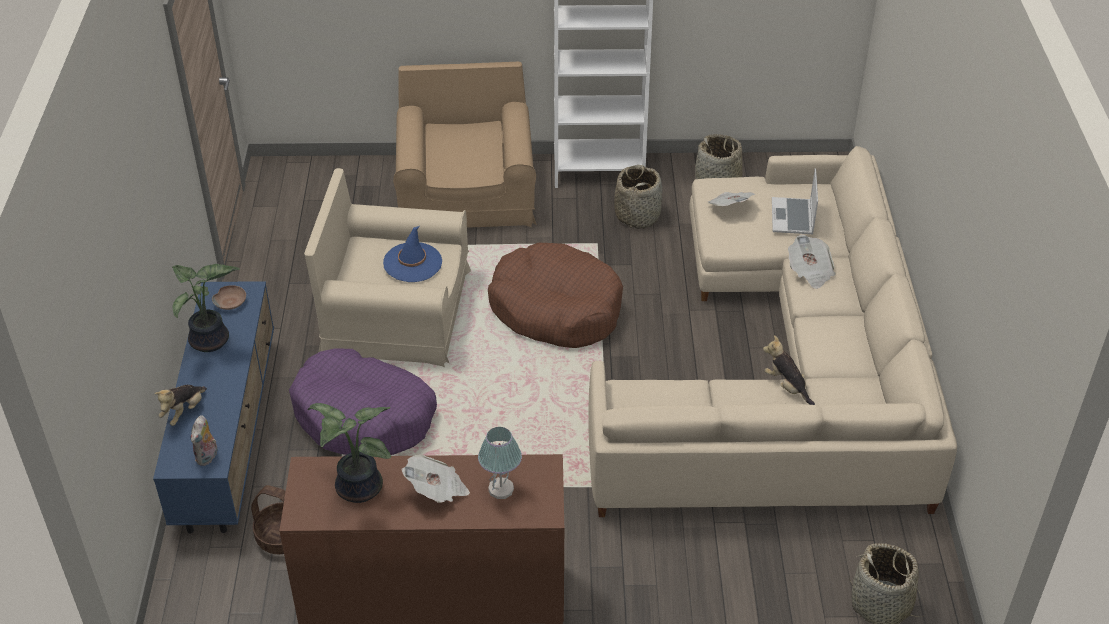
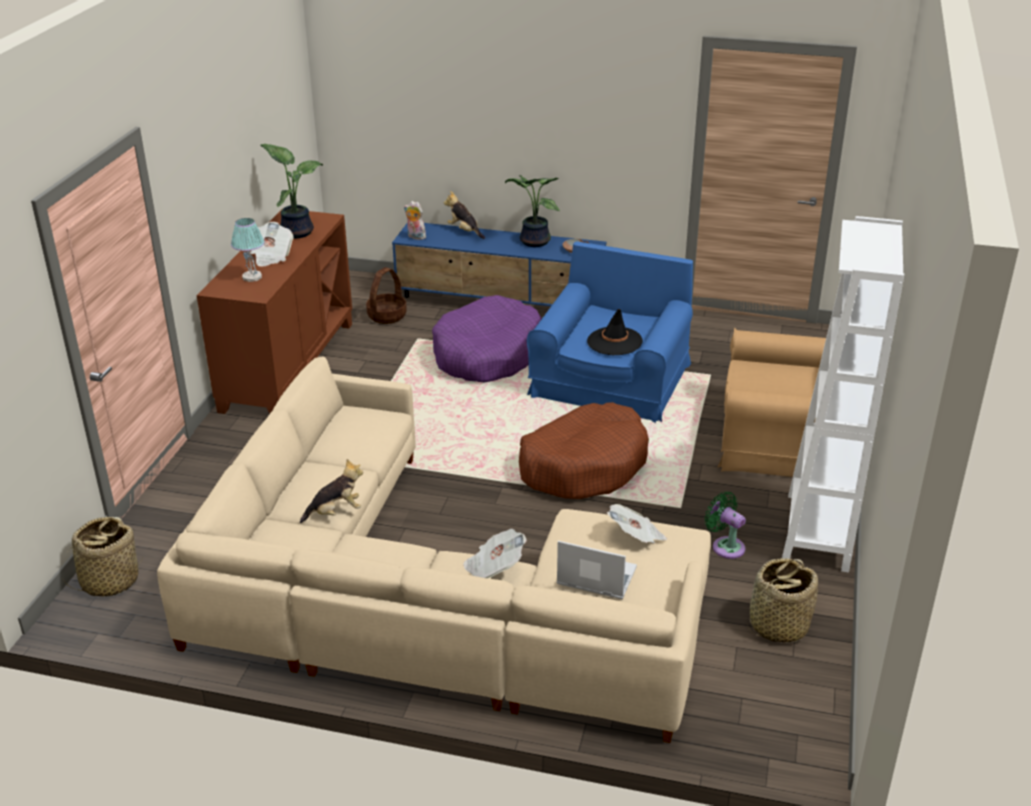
camera: 105 degrees right, 10 degrees down
beige armchair [304,168,471,368] -> blue armchair [527,241,693,423]
blue hat [383,226,442,282] -> black hat [587,309,643,355]
basket [614,165,662,229] -> green fan [704,492,746,559]

